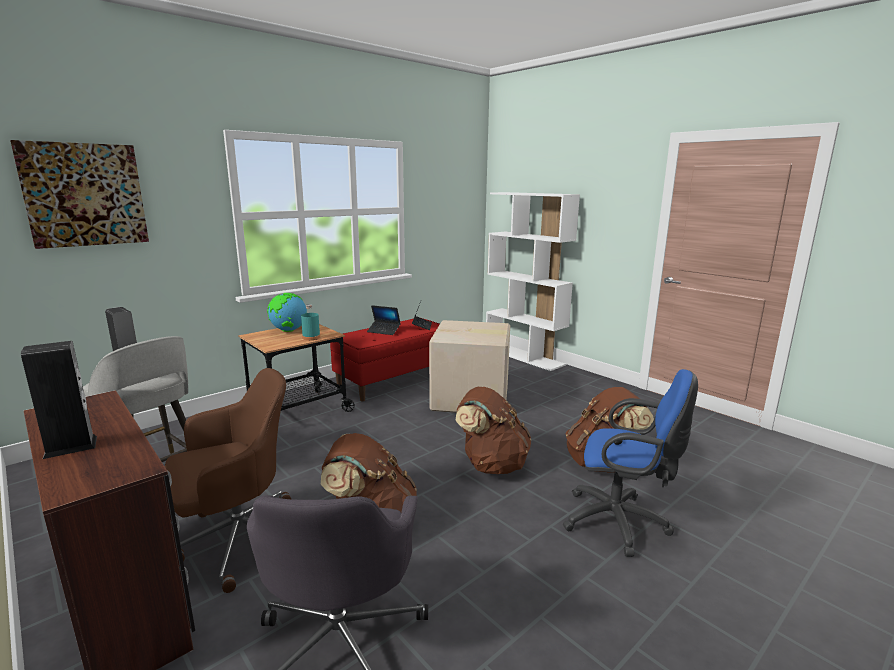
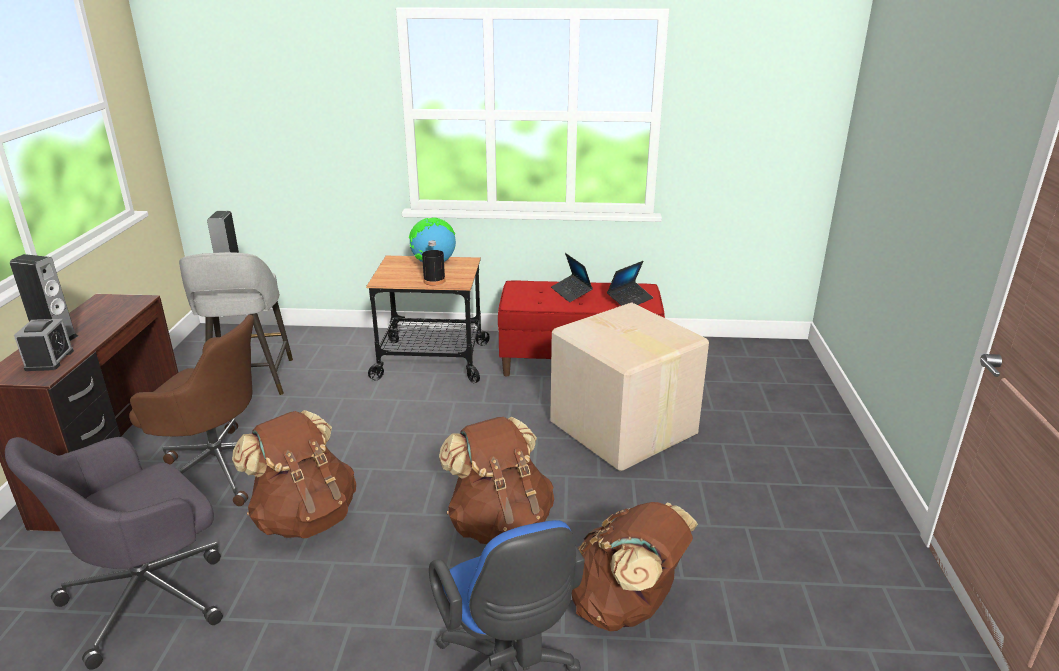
camera: 45 degrees right, 10 degrees up
picture [10,140,149,249] -> none
turquoise bottle [301,304,320,340] -> black bottle [422,240,445,286]
white bookcase [486,192,580,371] -> none
none -> alarm clock [14,319,74,371]

